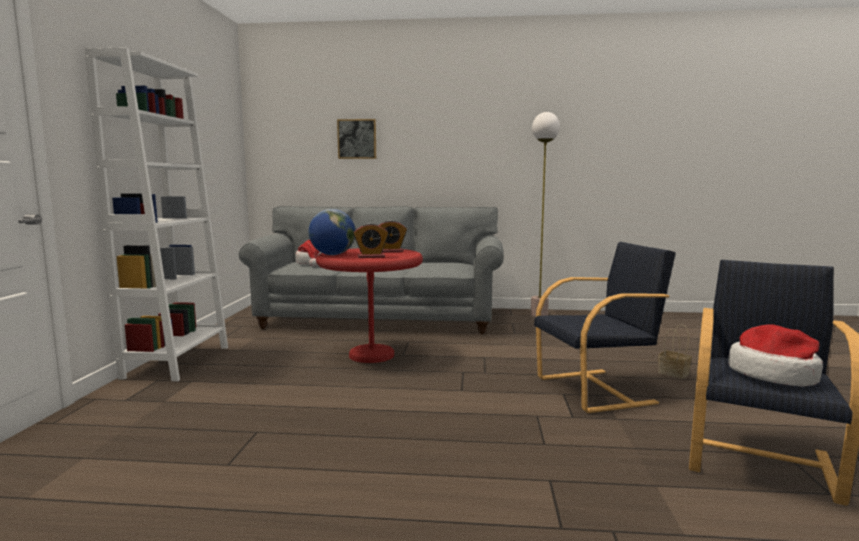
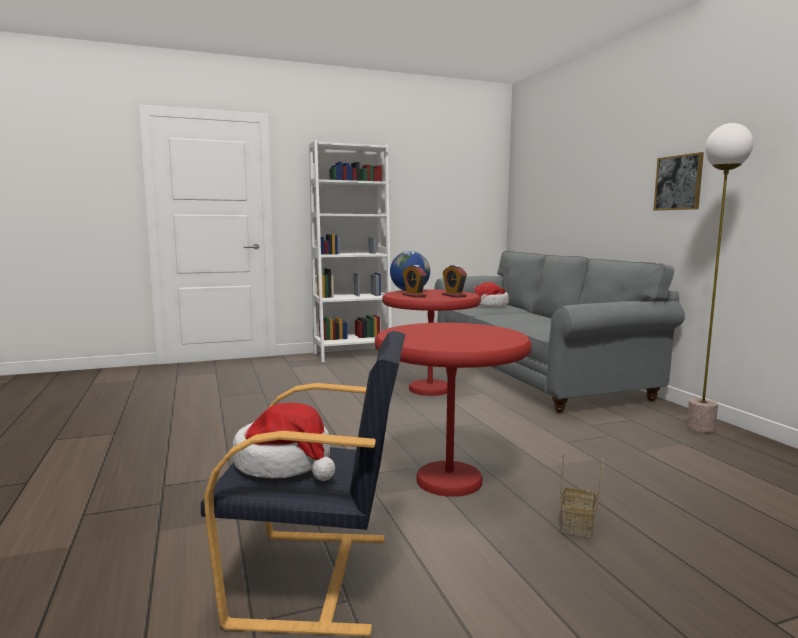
camera: 65 degrees right, 0 degrees up
picture [337,119,376,159] -> picture moved to [654,152,704,211]
black armchair [534,242,676,413] -> red side table [375,323,532,497]

